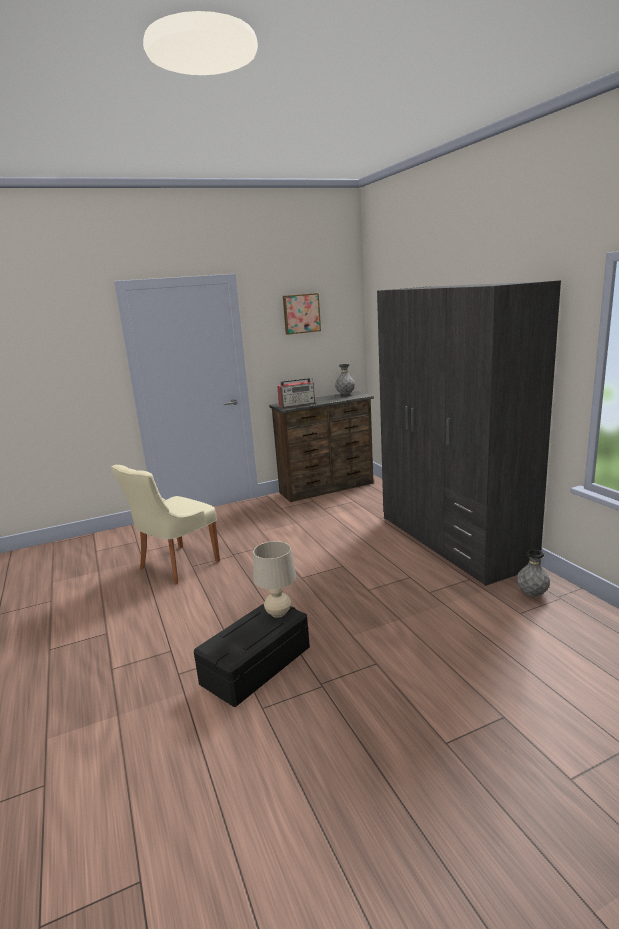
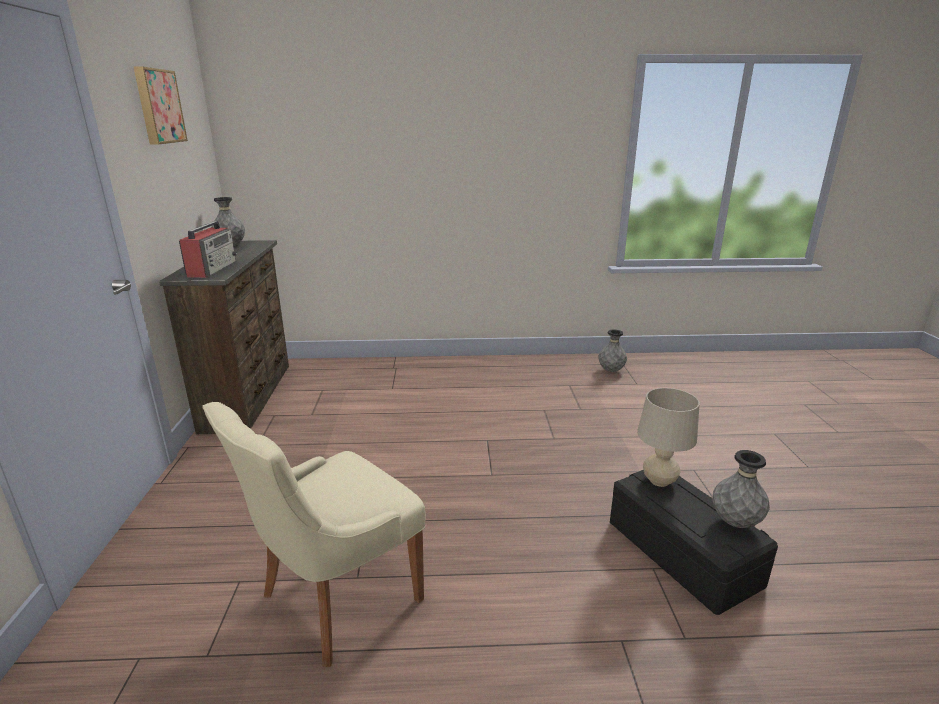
camera: 70 degrees left, 5 degrees up
beige chair [111,465,220,585] -> beige chair turned 75 degrees clockwise [202,402,426,667]
grey wardrobe [377,280,561,586] -> none
none -> grey vase [713,450,770,528]

